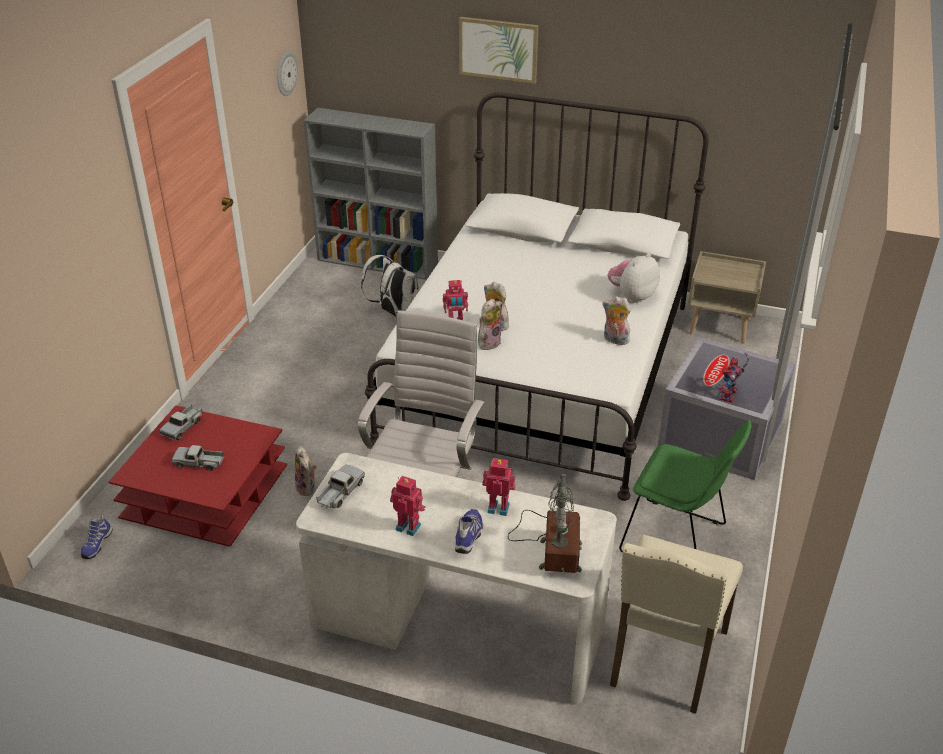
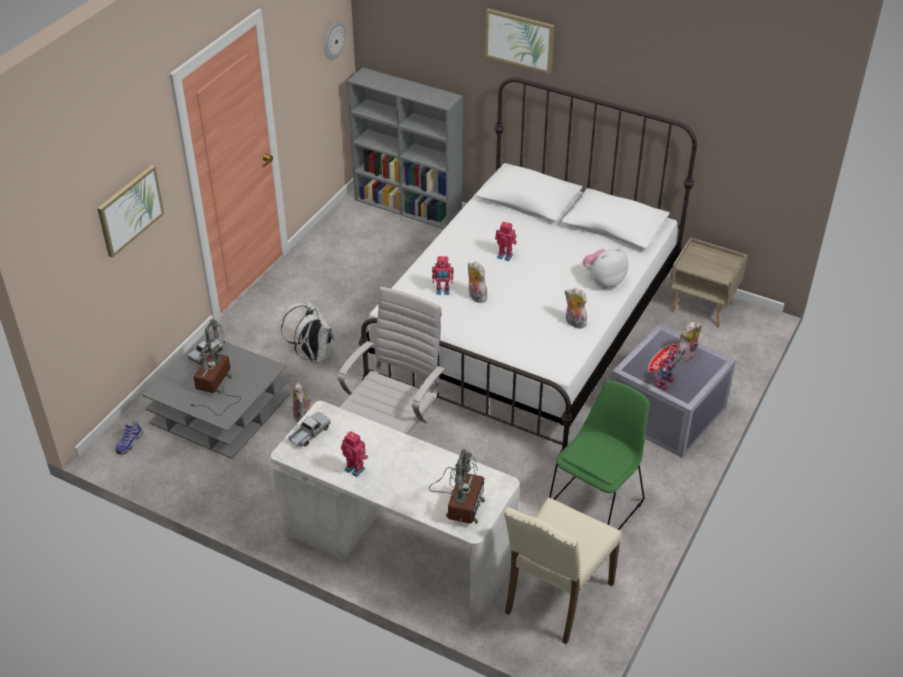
camera: 10 degrees right, 5 degrees up
red coffee table [109,405,287,547] -> grey coffee table [142,334,290,459]
toy truck [172,445,224,471] -> table lamp [191,319,241,416]
white backpack [361,255,418,317] -> white backpack moved to [281,301,334,364]
shoe [455,509,483,554] -> none
plush toy [478,299,502,351] -> plush toy moved to [676,321,702,362]
toy robot [482,458,516,516] -> toy robot moved to [495,222,517,261]
green chair [619,420,752,553] -> green chair turned 90 degrees counterclockwise [549,380,650,530]
none -> picture [97,165,164,258]

